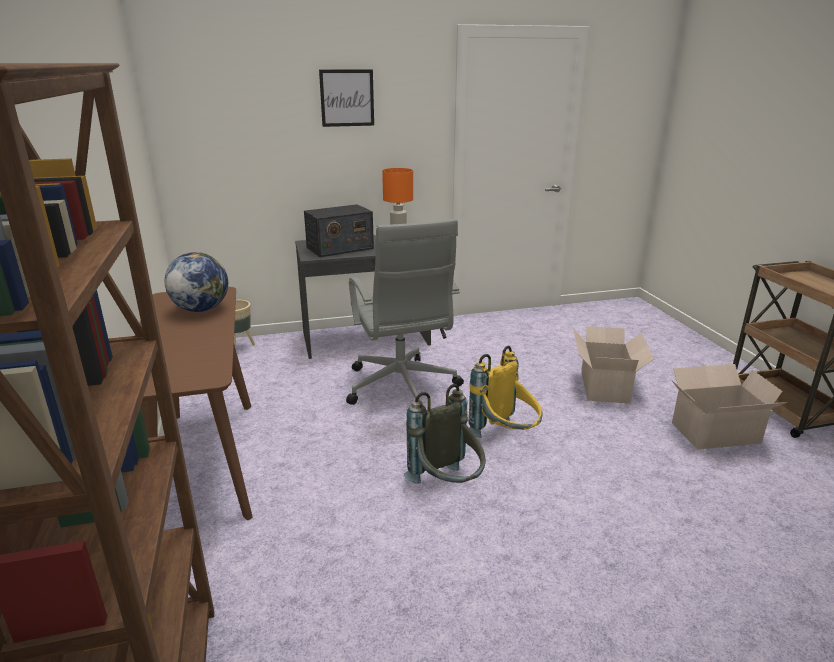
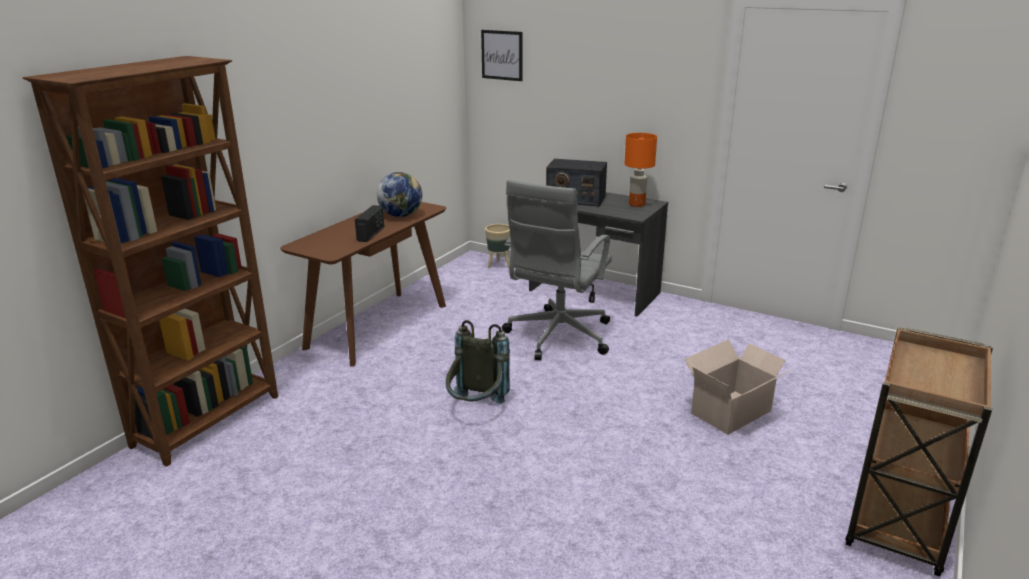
camera: 45 degrees right, 0 degrees up
picture [319,70,374,127] -> picture moved to [481,30,523,81]
yellow backpack [469,346,542,438] -> none
cardboard box [671,364,787,450] -> none
none -> radio [355,205,384,242]

